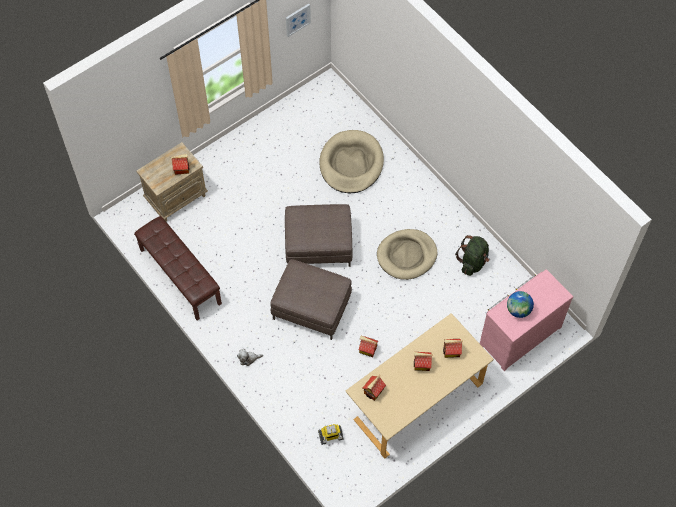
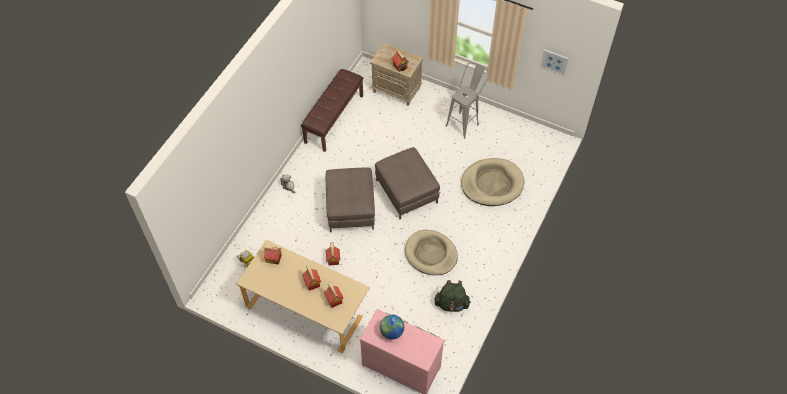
camera: 65 degrees right, 5 degrees down
none -> grey stool [446,62,489,138]

